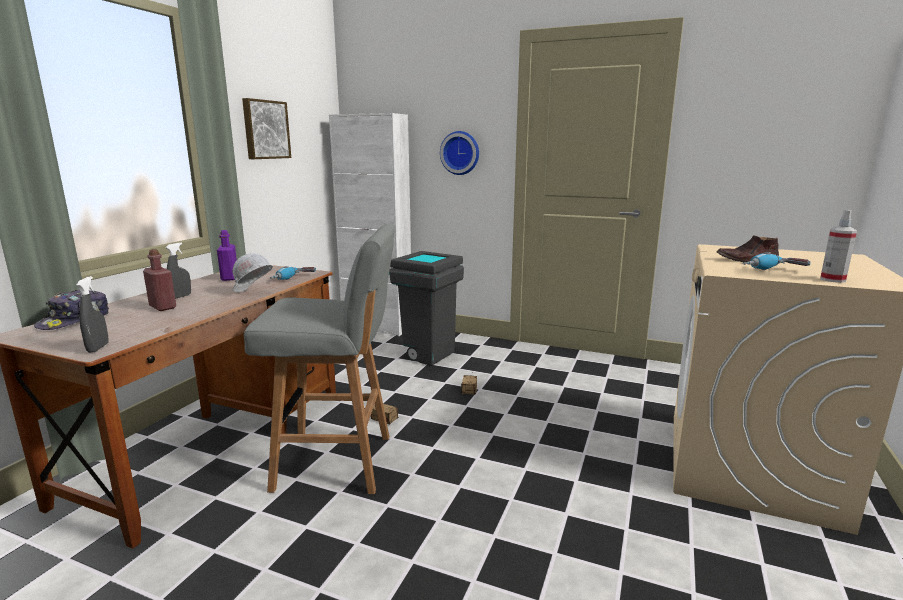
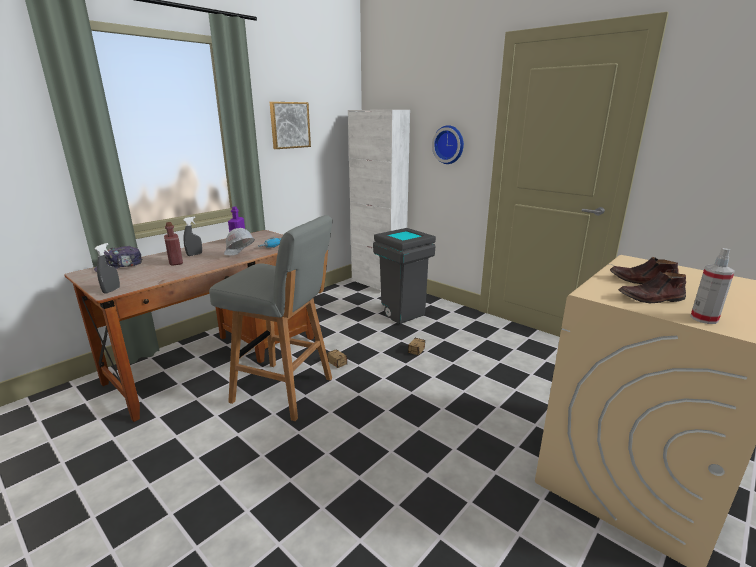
camera: 20 degrees right, 5 degrees up
power drill [743,252,811,270] -> brown shoe [618,271,686,303]

